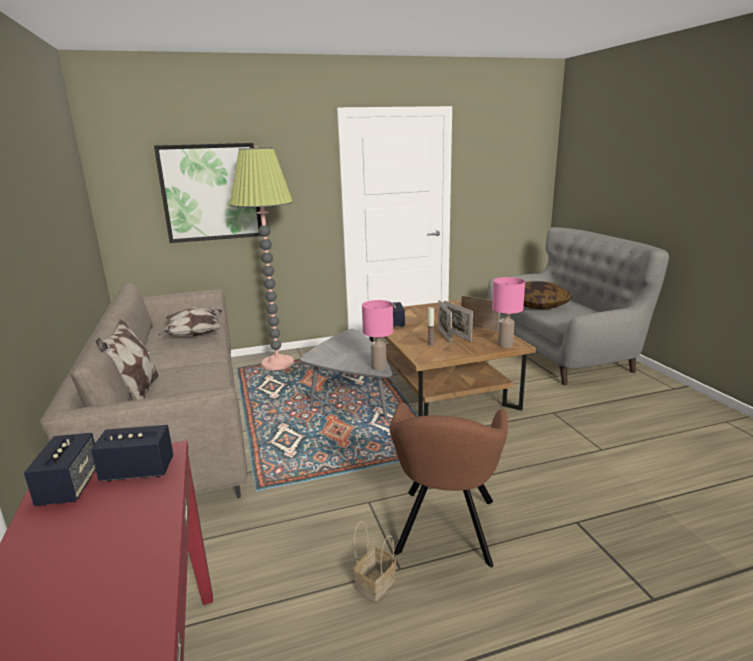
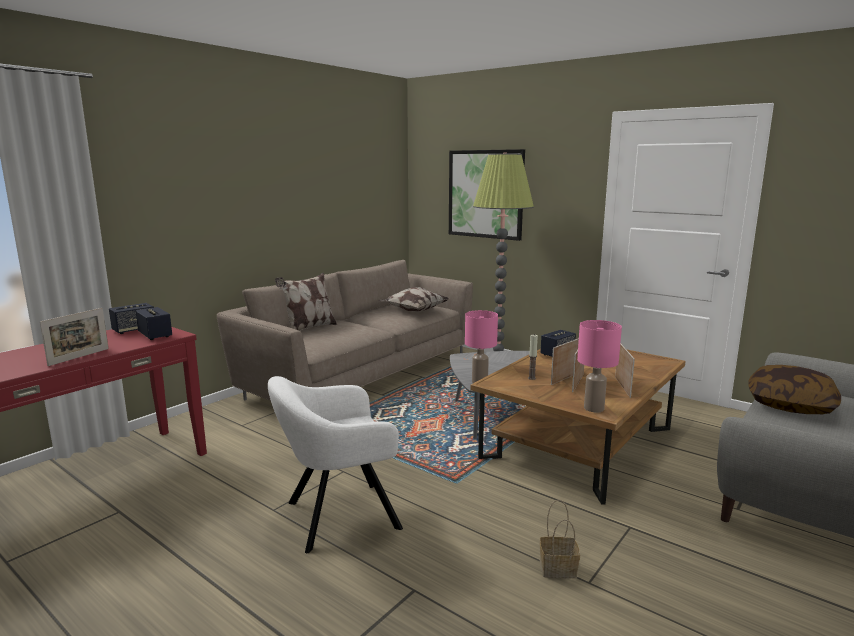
camera: 55 degrees right, 5 degrees down
basket [353,521,396,601] -> basket moved to [539,499,580,578]
brown armchair [390,402,508,567] -> white armchair [268,376,403,553]
none -> picture frame [40,308,109,366]

